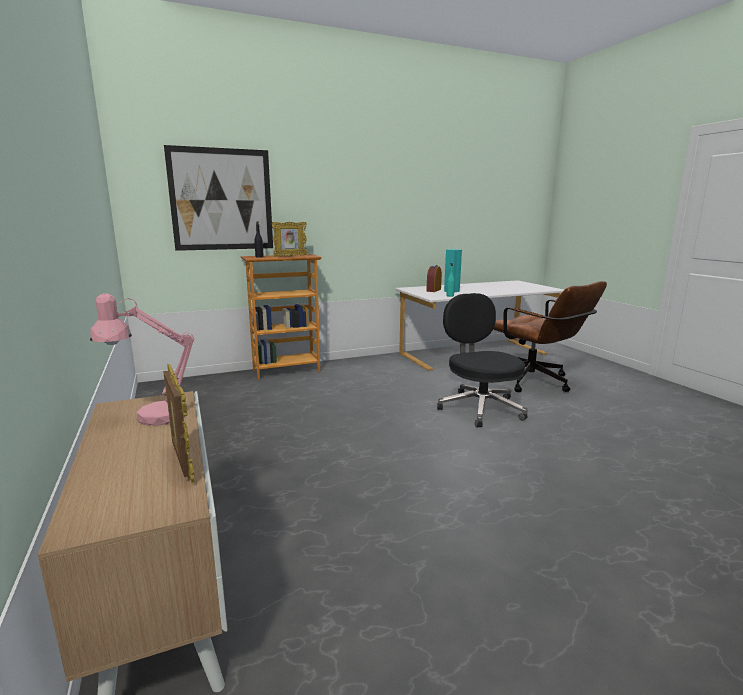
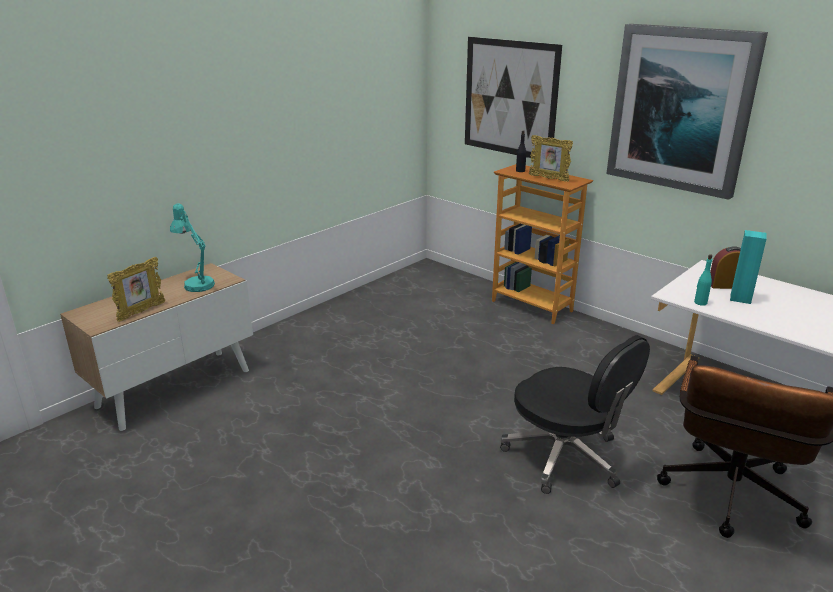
camera: 65 degrees right, 10 degrees up
pink table lamp [90,293,195,426] -> turquoise table lamp [170,203,215,292]
black office chair [437,293,528,428] -> black office chair turned 90 degrees clockwise [500,335,650,494]
none -> picture [606,24,768,200]

